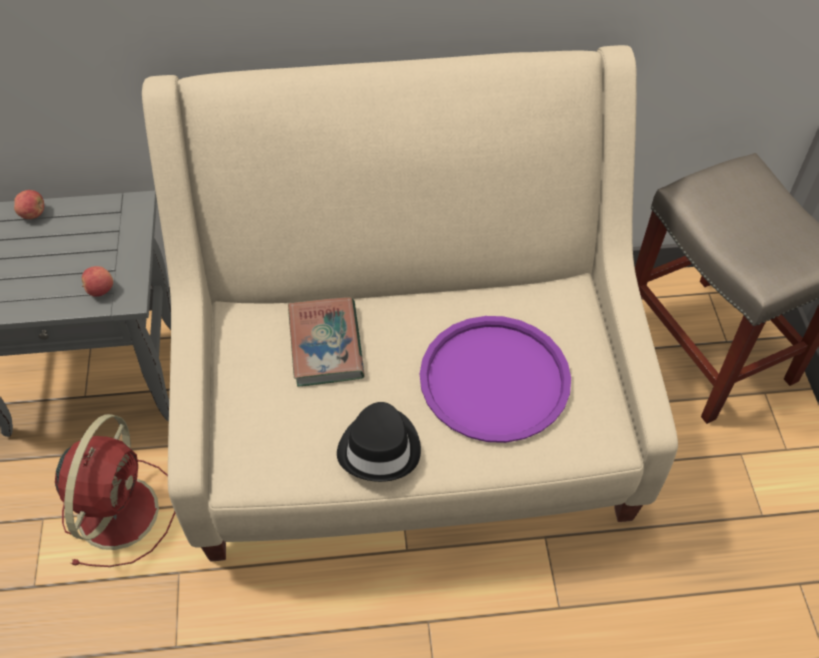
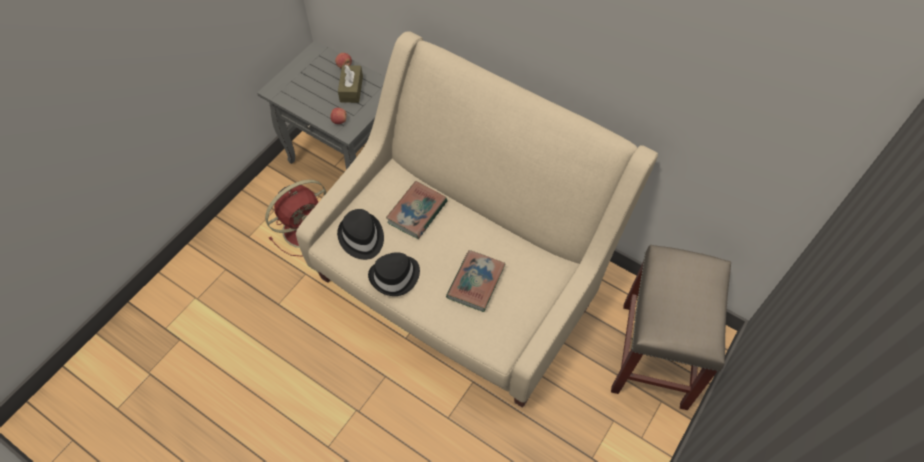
camera: 40 degrees right, 5 degrees up
purple tray [420,316,571,443] -> book [446,250,506,312]
none -> black hat [337,209,384,260]
none -> brown tissue box [338,65,363,103]

